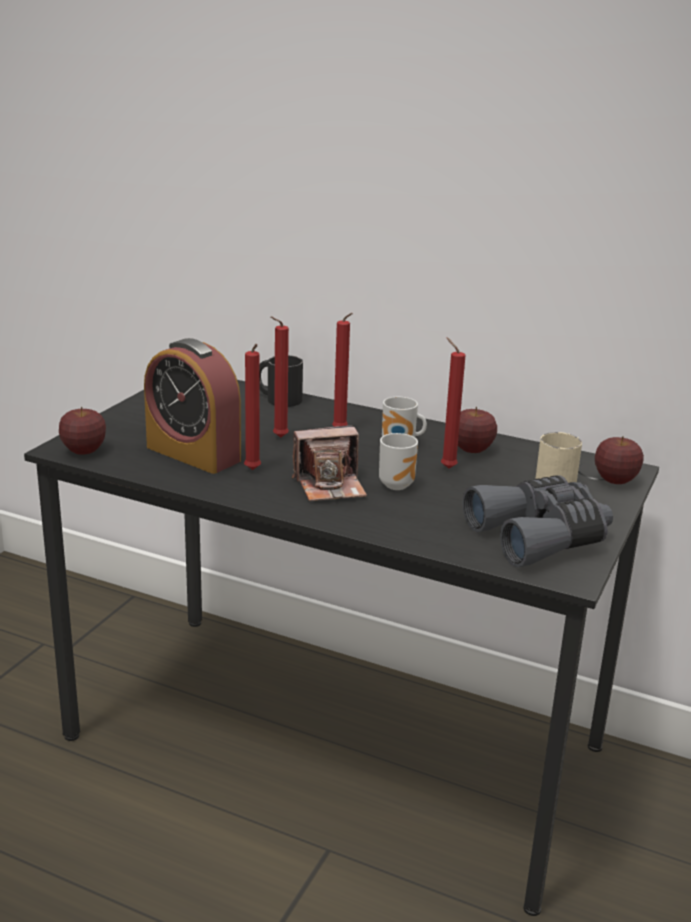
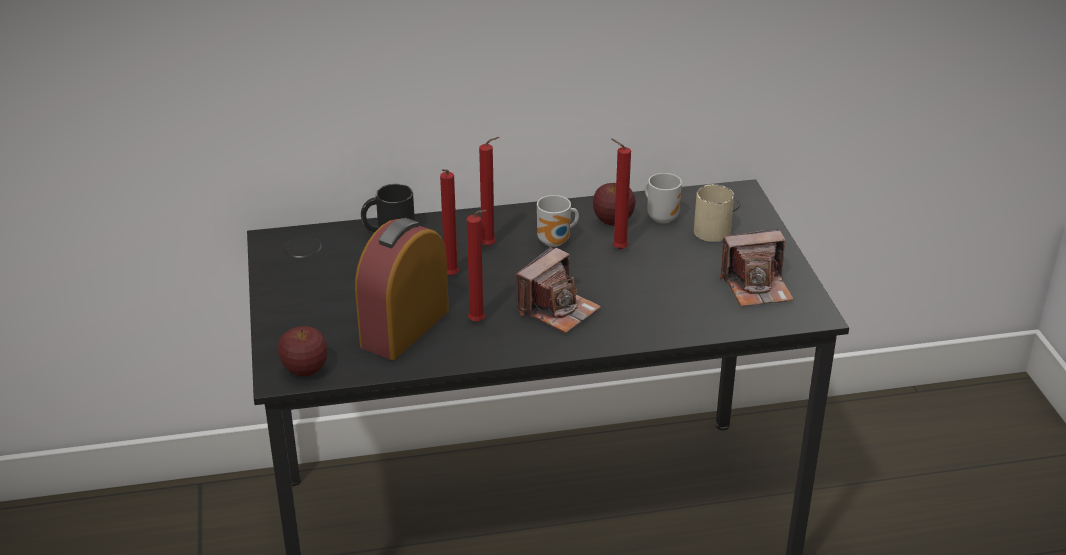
camera: 35 degrees left, 10 degrees up
alarm clock [144,338,241,474] -> alarm clock turned 120 degrees clockwise [355,218,449,360]
mug [379,433,418,490] -> mug moved to [645,173,682,223]
grey binoculars [462,475,613,568] -> camera [720,228,794,307]
apple [595,436,644,484] -> none

